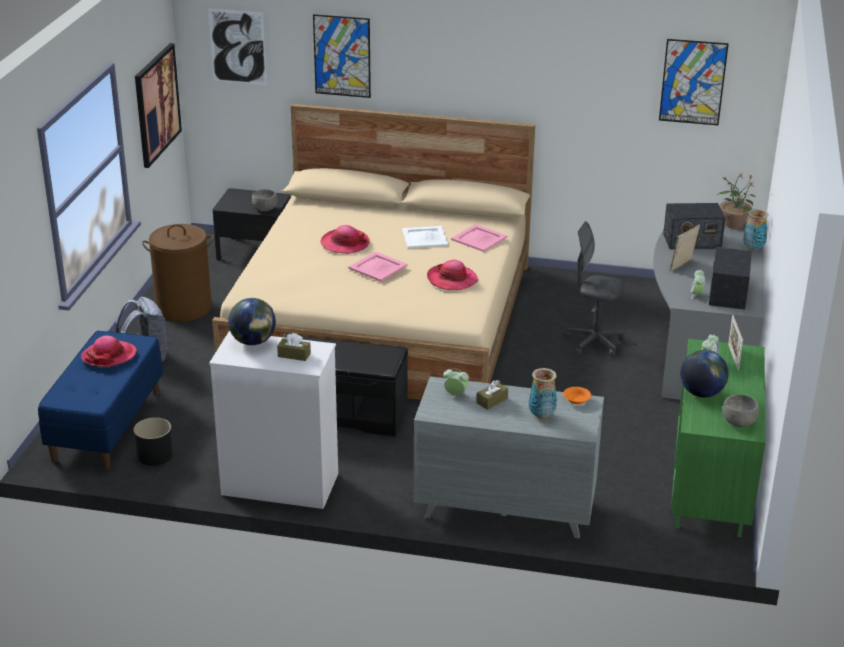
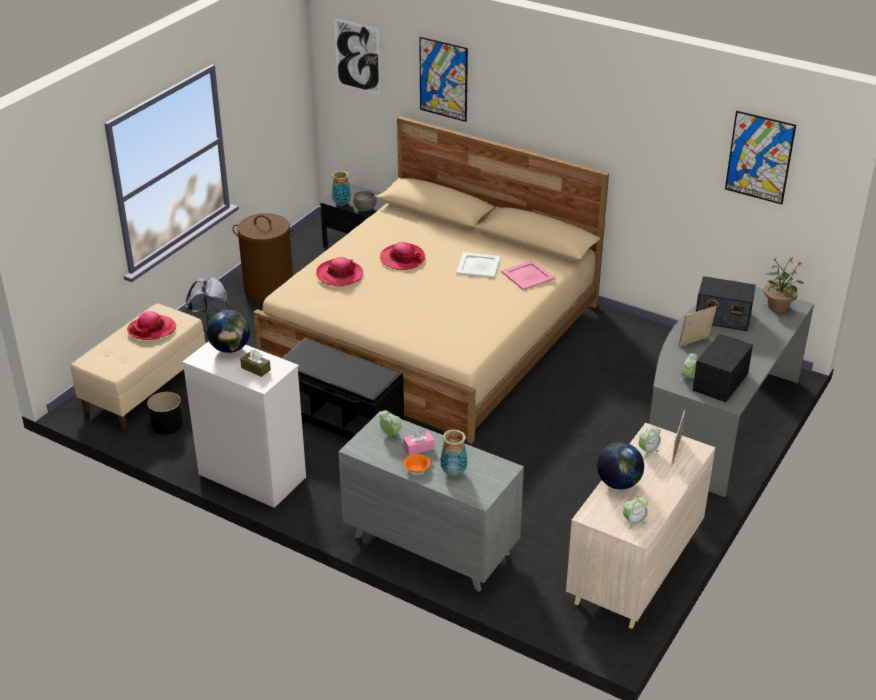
camera: 20 degrees right, 5 degrees up
blue bench [38,331,163,470] -> beige bench [71,303,206,429]
picture [135,43,182,168] -> none
pink tray [348,252,408,282] -> none
hat [427,260,478,290] -> hat moved to [316,257,363,286]
brown tissue box [476,380,508,410] -> pink tissue box [403,430,434,456]
orange bowl [563,387,591,404] -> orange bowl moved to [404,454,430,473]
grey office chair [564,221,625,357] -> none
green dresser [670,339,766,537] -> beige dresser [566,423,715,629]
grey bowl [722,395,759,427] -> alarm clock [623,496,648,529]
vase [743,209,769,251] -> vase moved to [332,171,351,206]

